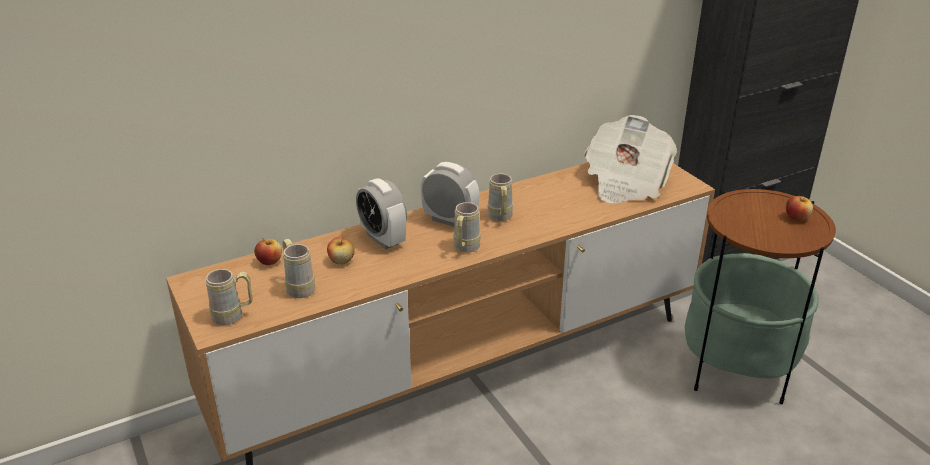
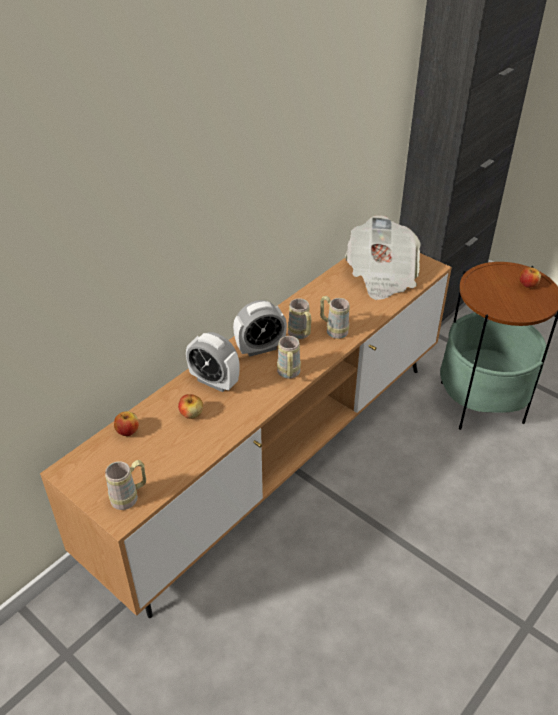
camera: 20 degrees left, 10 degrees up
beige mug [282,239,315,298] -> beige mug moved to [320,296,350,339]
alarm clock [421,162,479,227] -> alarm clock turned 150 degrees clockwise [233,300,287,357]

